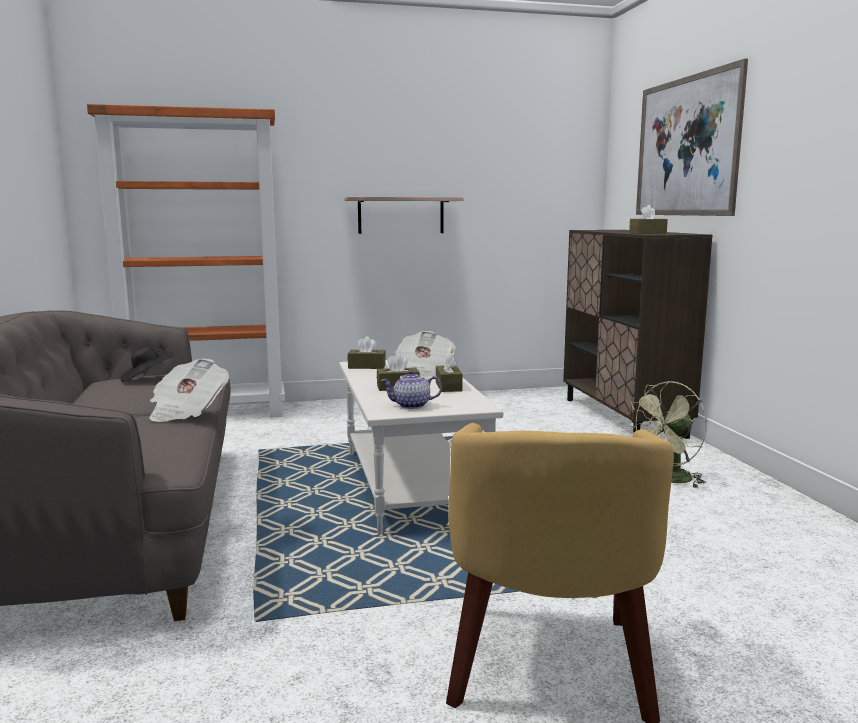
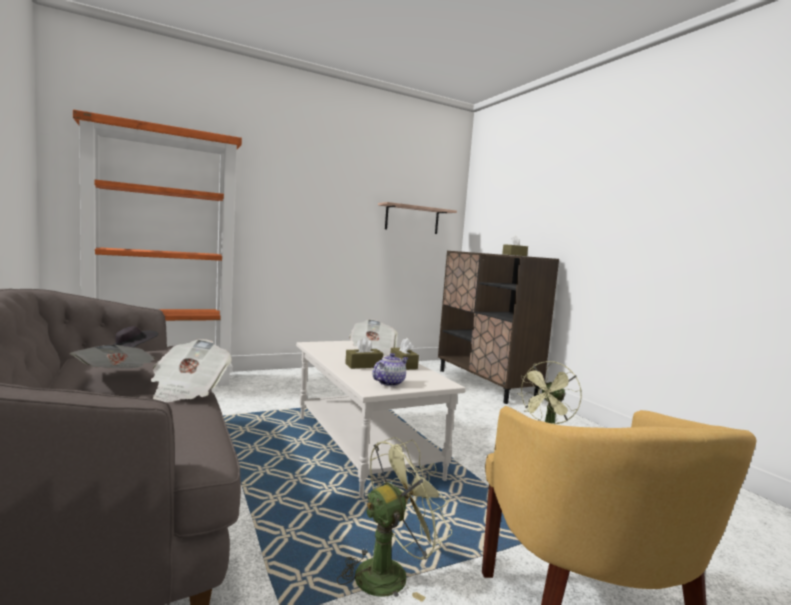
camera: 15 degrees left, 5 degrees down
shelf [344,197,464,234] -> shelf moved to [378,202,457,234]
brown tissue box [348,336,386,369] -> none
teapot [381,370,442,409] -> teapot turned 150 degrees clockwise [372,353,408,386]
picture [636,59,748,216] -> none
none -> newspaper [70,345,156,369]
none -> green fan [337,437,452,602]

